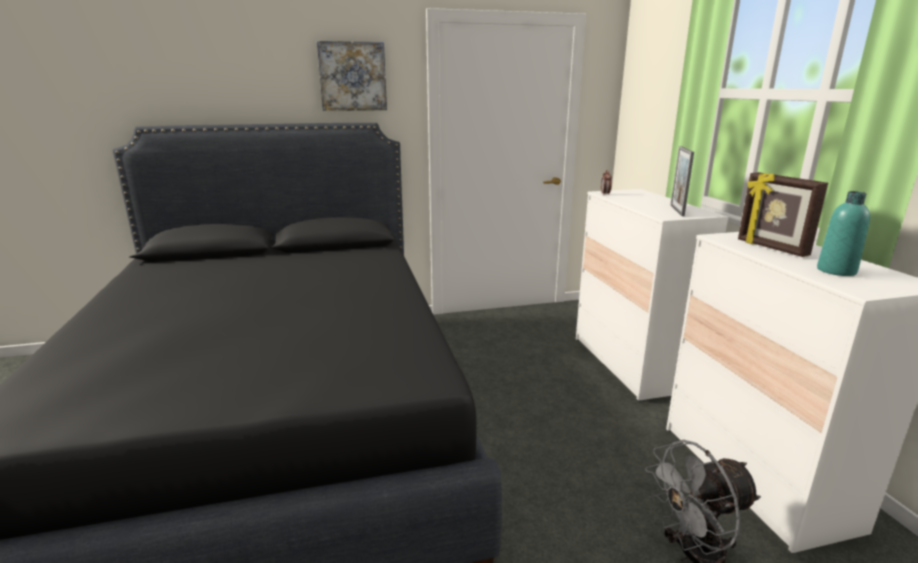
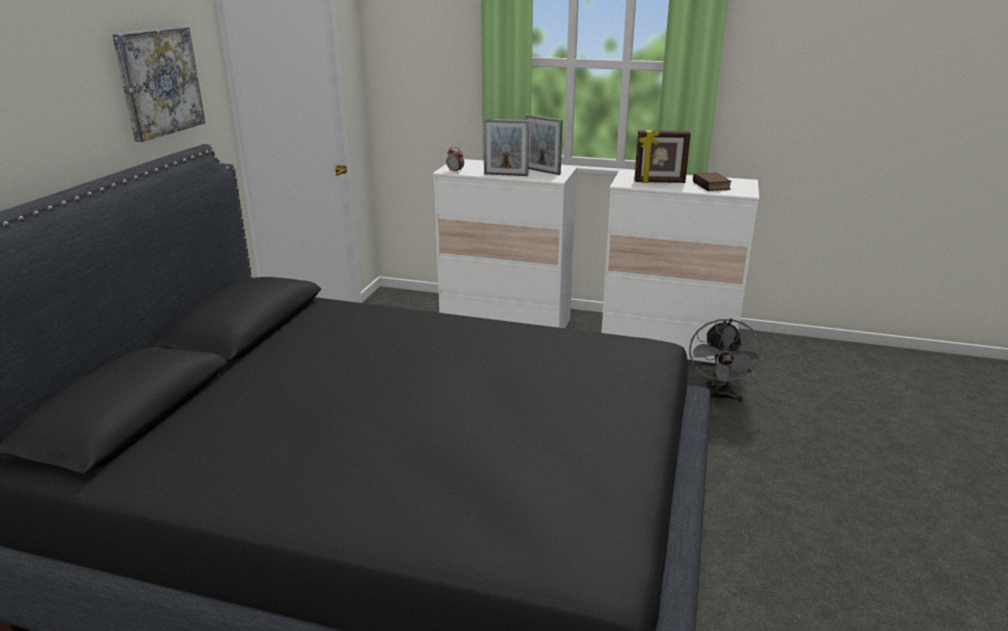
camera: 60 degrees left, 5 degrees up
turquoise bottle [817,191,870,276] -> book [693,172,732,191]
none -> picture frame [483,119,529,176]

